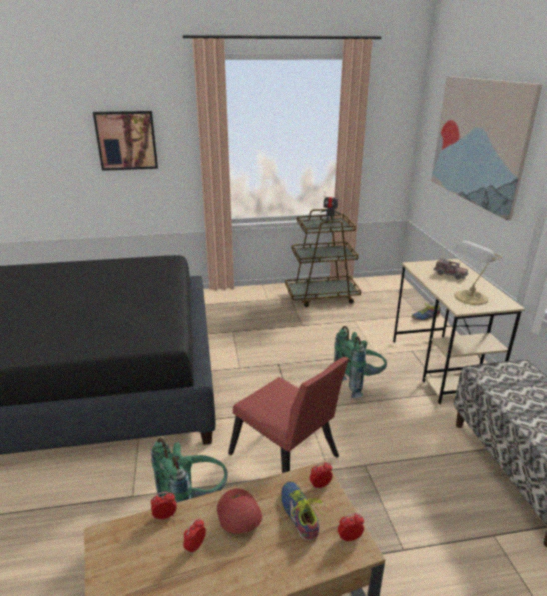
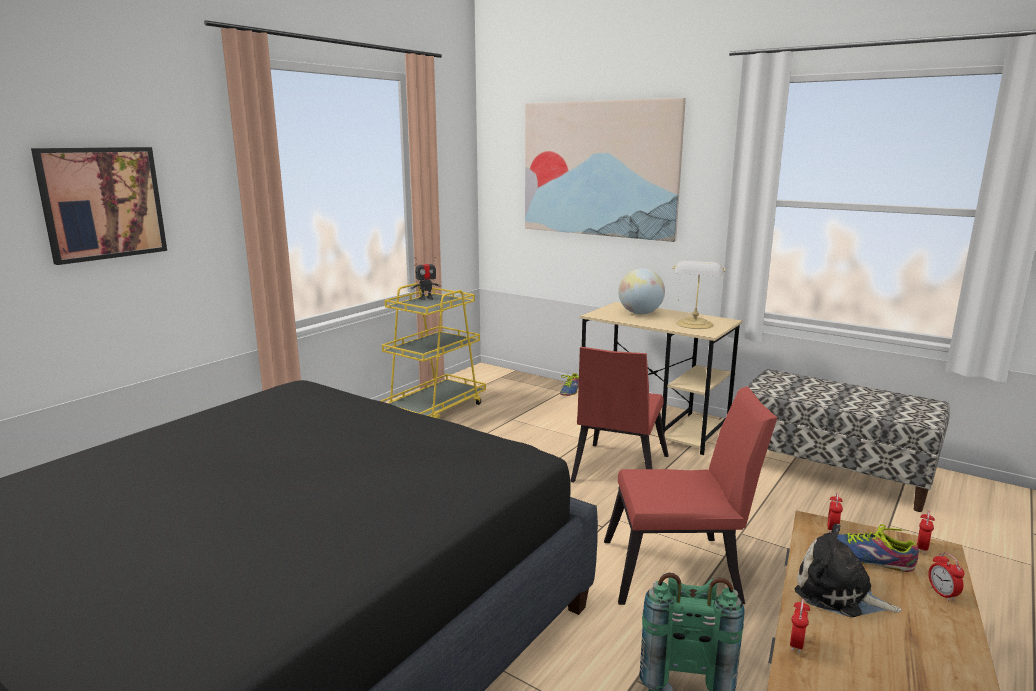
camera: 45 degrees left, 10 degrees down
alarm clock [183,518,206,554] -> alarm clock moved to [928,552,965,601]
red cap [217,488,262,533] -> plush toy [795,524,902,617]
brown cart [285,209,361,307] -> yellow cart [381,283,486,419]
green backpack [334,326,387,398] -> red chair [570,347,669,482]
toy truck [433,258,468,280] -> globe [618,268,665,314]

